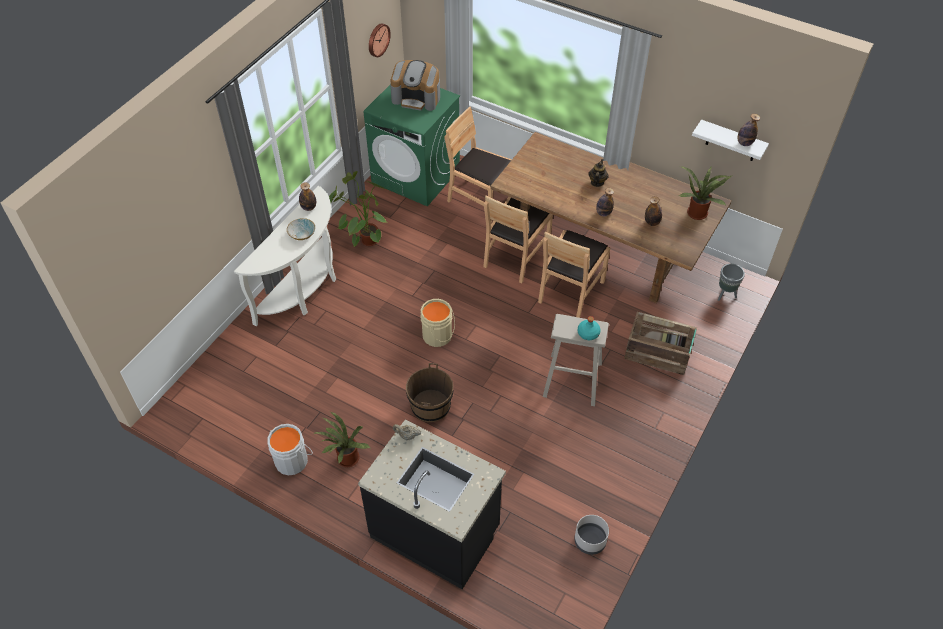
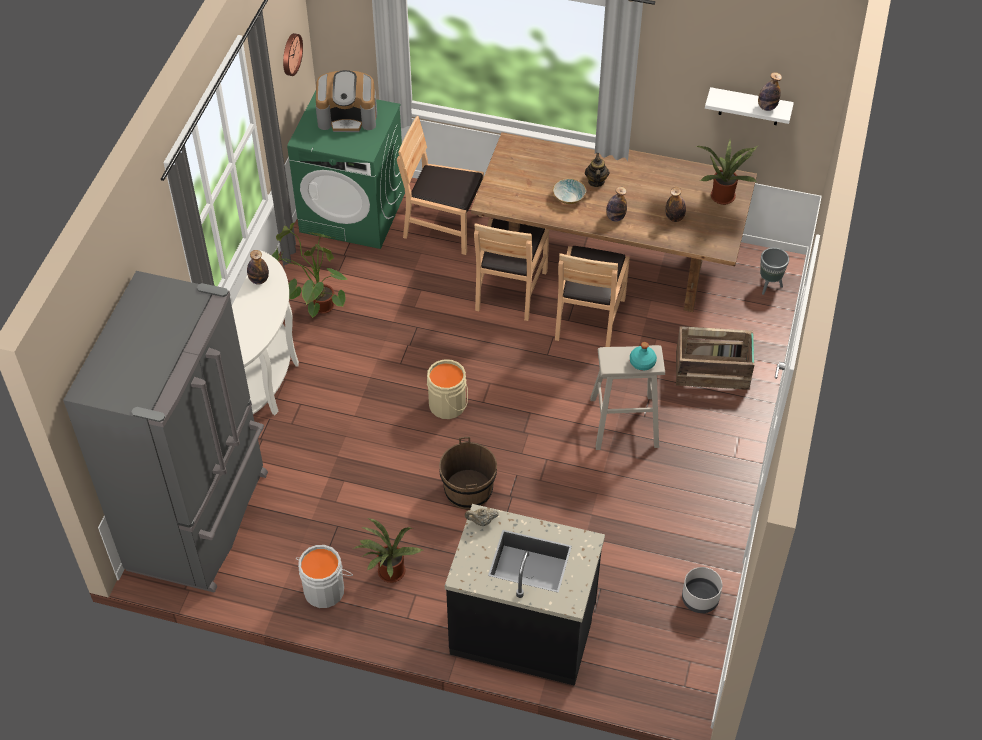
camera: 15 degrees left, 0 degrees up
bowl [287,218,315,240] -> bowl moved to [553,179,586,204]
none -> grey fridge [63,271,268,593]

